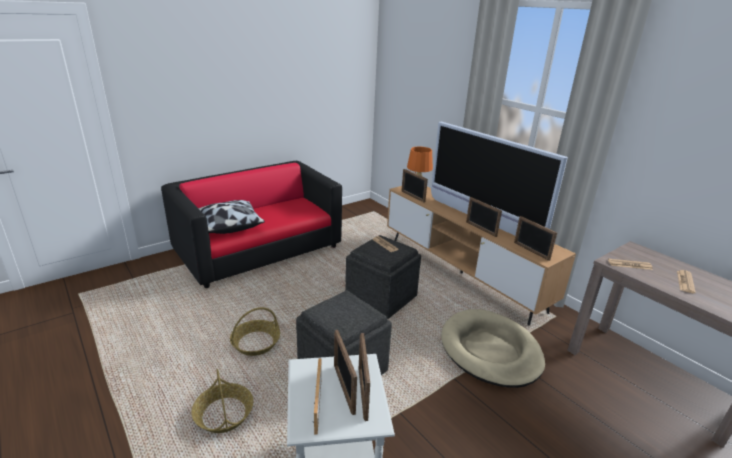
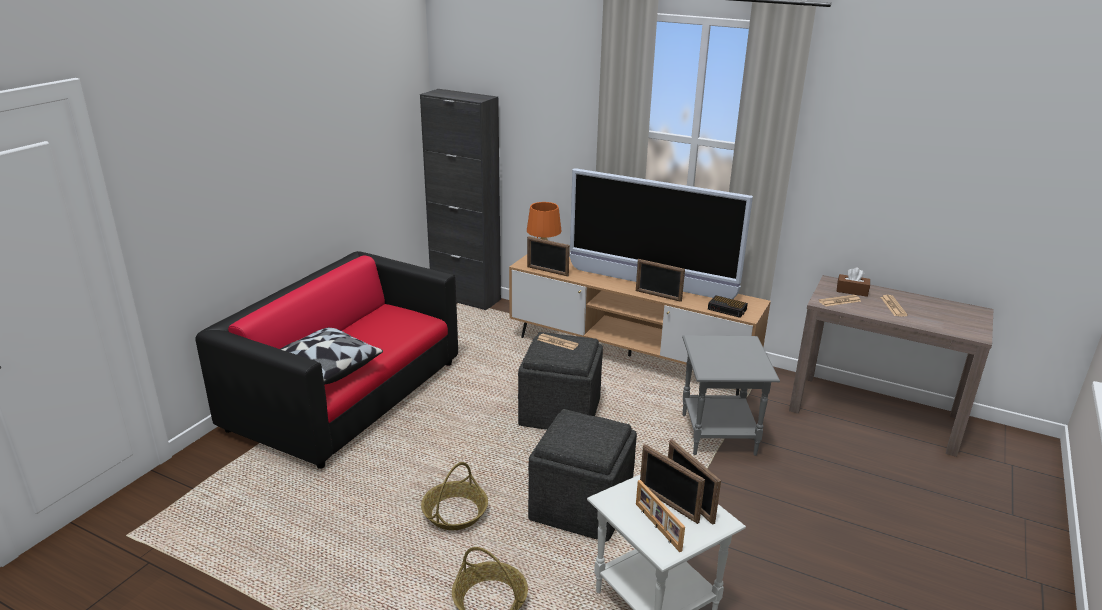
camera: 25 degrees left, 0 degrees up
beige dog bed [441,309,545,388] -> grey side table [682,335,780,456]
picture frame [514,216,557,261] -> alarm clock [708,295,748,318]
none -> black cabinet [420,89,501,310]
none -> brown tissue box [836,267,870,297]

